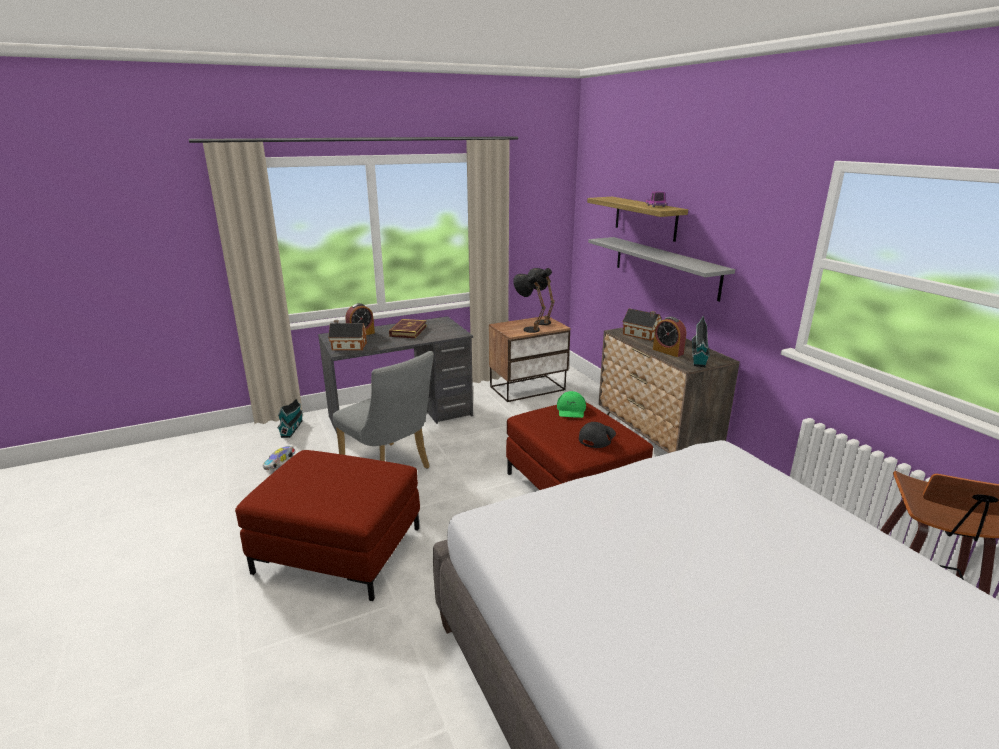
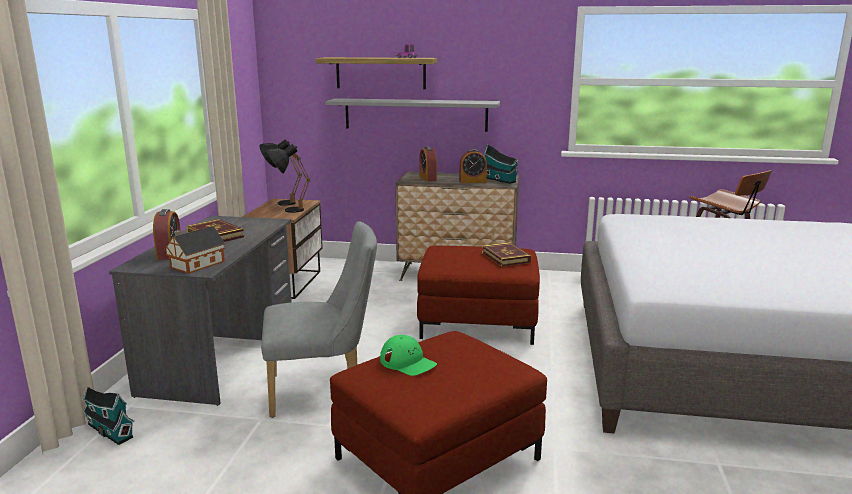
camera: 55 degrees left, 5 degrees down
toy car [263,446,295,470] -> none
green cap [557,391,586,418] -> green cap moved to [380,335,437,376]
black cap [579,422,616,448] -> book [482,242,531,267]
toy house [623,308,662,341] -> alarm clock [419,147,437,181]

